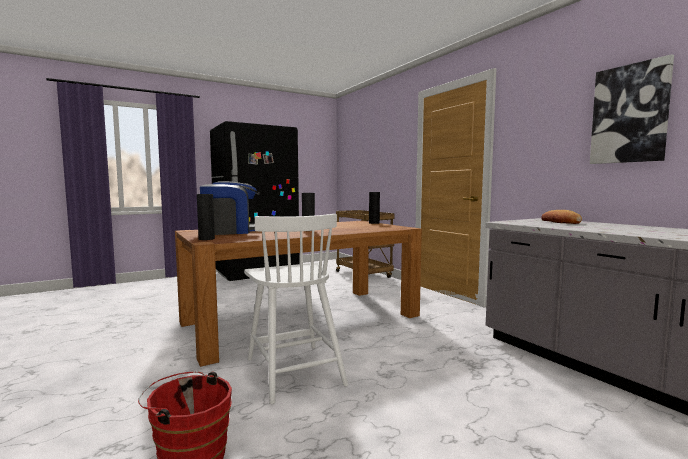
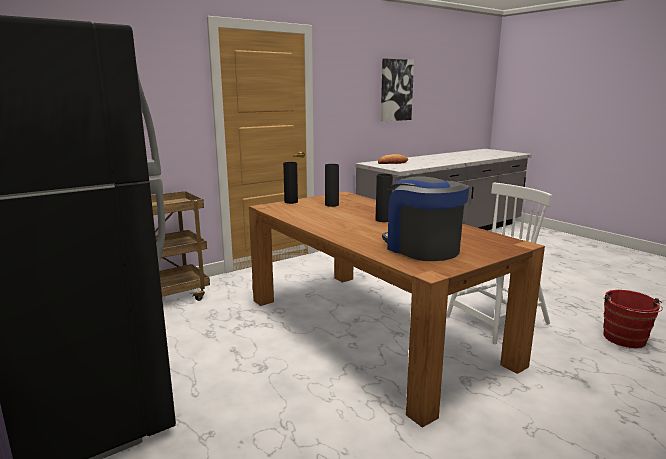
camera: 95 degrees left, 10 degrees up
black vase [197,194,215,240] -> black vase moved to [325,164,339,207]

